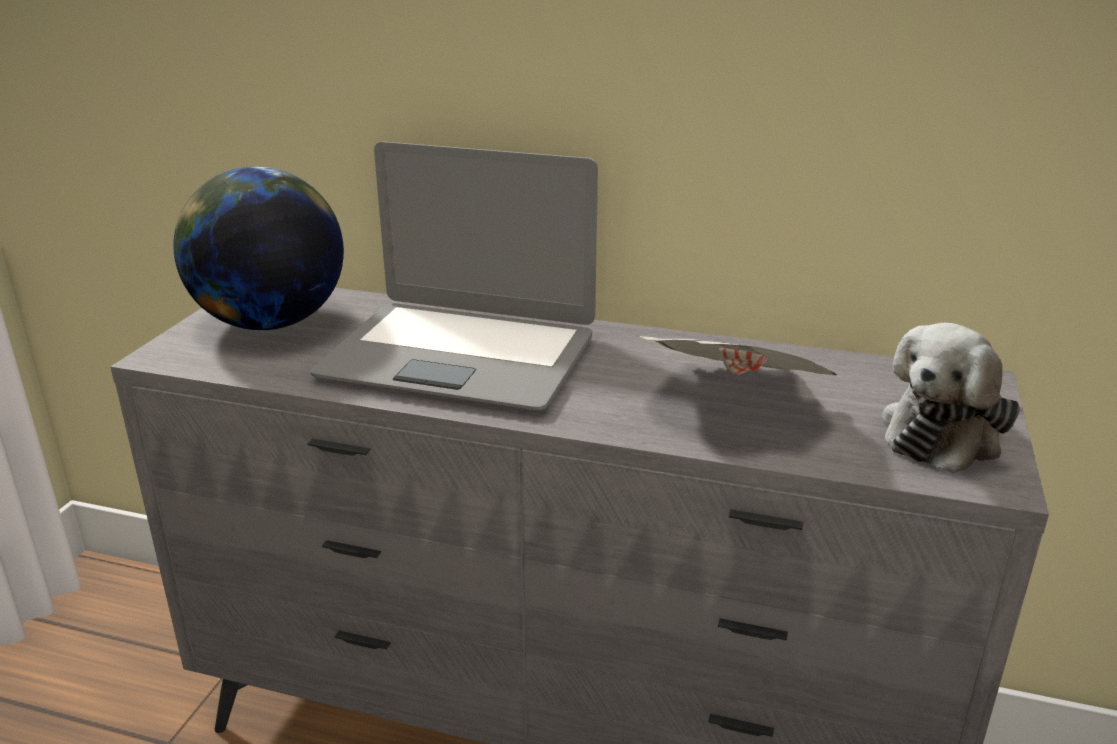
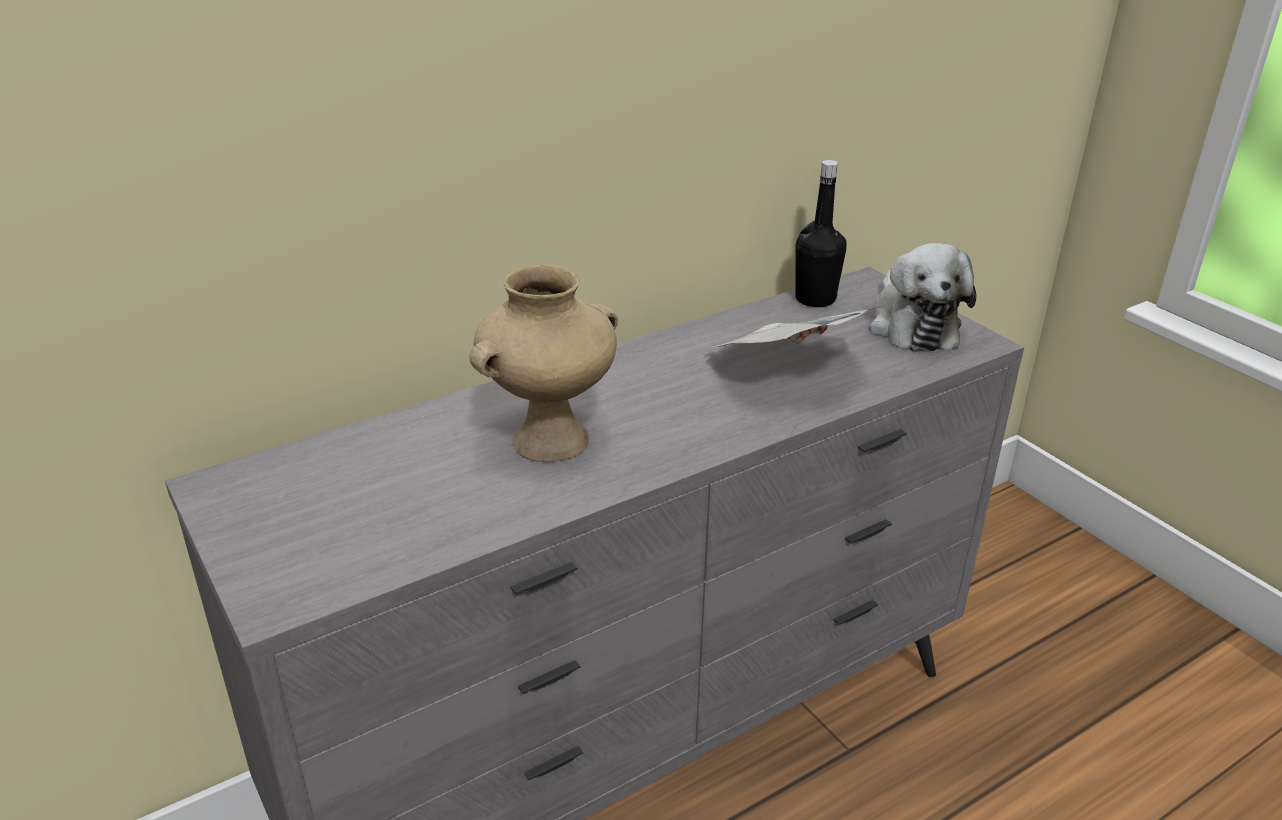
camera: 50 degrees left, 5 degrees up
globe [174,167,344,330] -> none
laptop [310,142,598,411] -> beige vase [469,265,618,462]
none -> black bottle [795,160,847,307]

